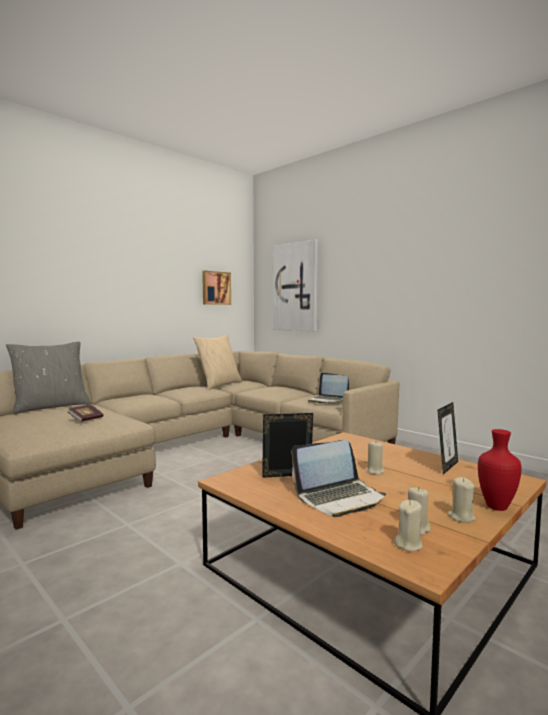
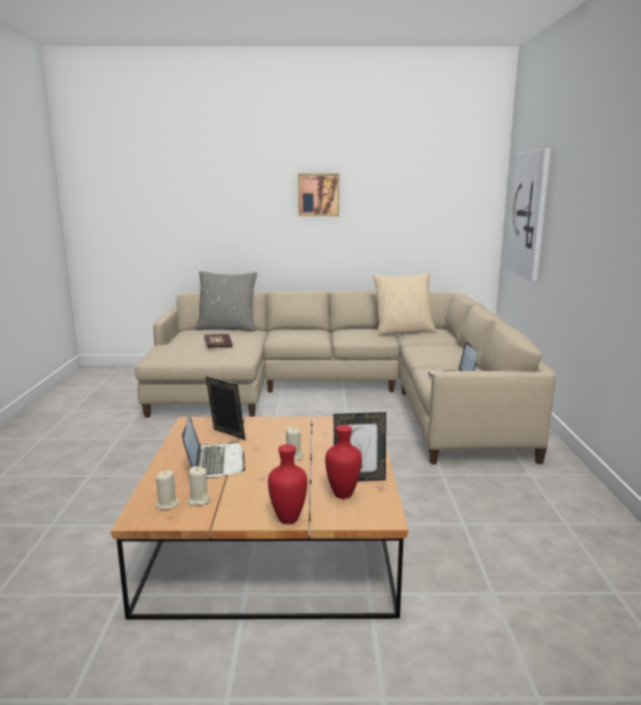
camera: 45 degrees right, 10 degrees up
picture [202,271,231,305] -> picture moved to [298,174,339,216]
laptop [292,440,386,517] -> laptop turned 120 degrees counterclockwise [182,416,246,479]
beige candle [447,477,476,523] -> none
none -> red vase [325,425,362,499]

